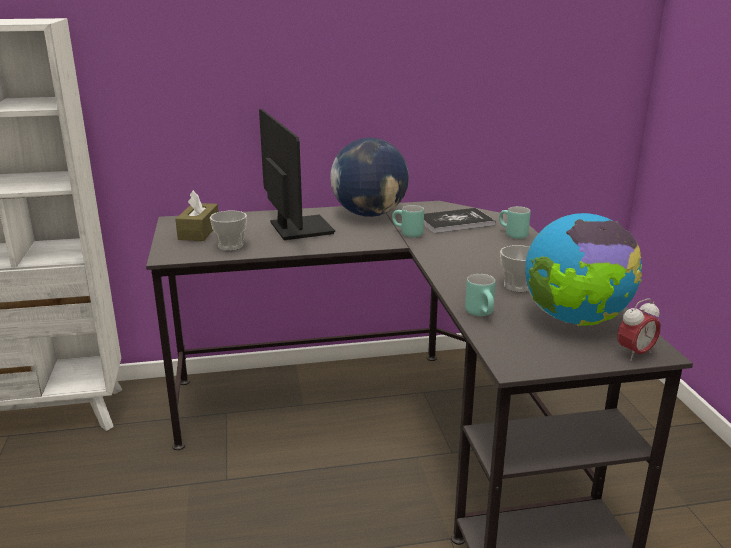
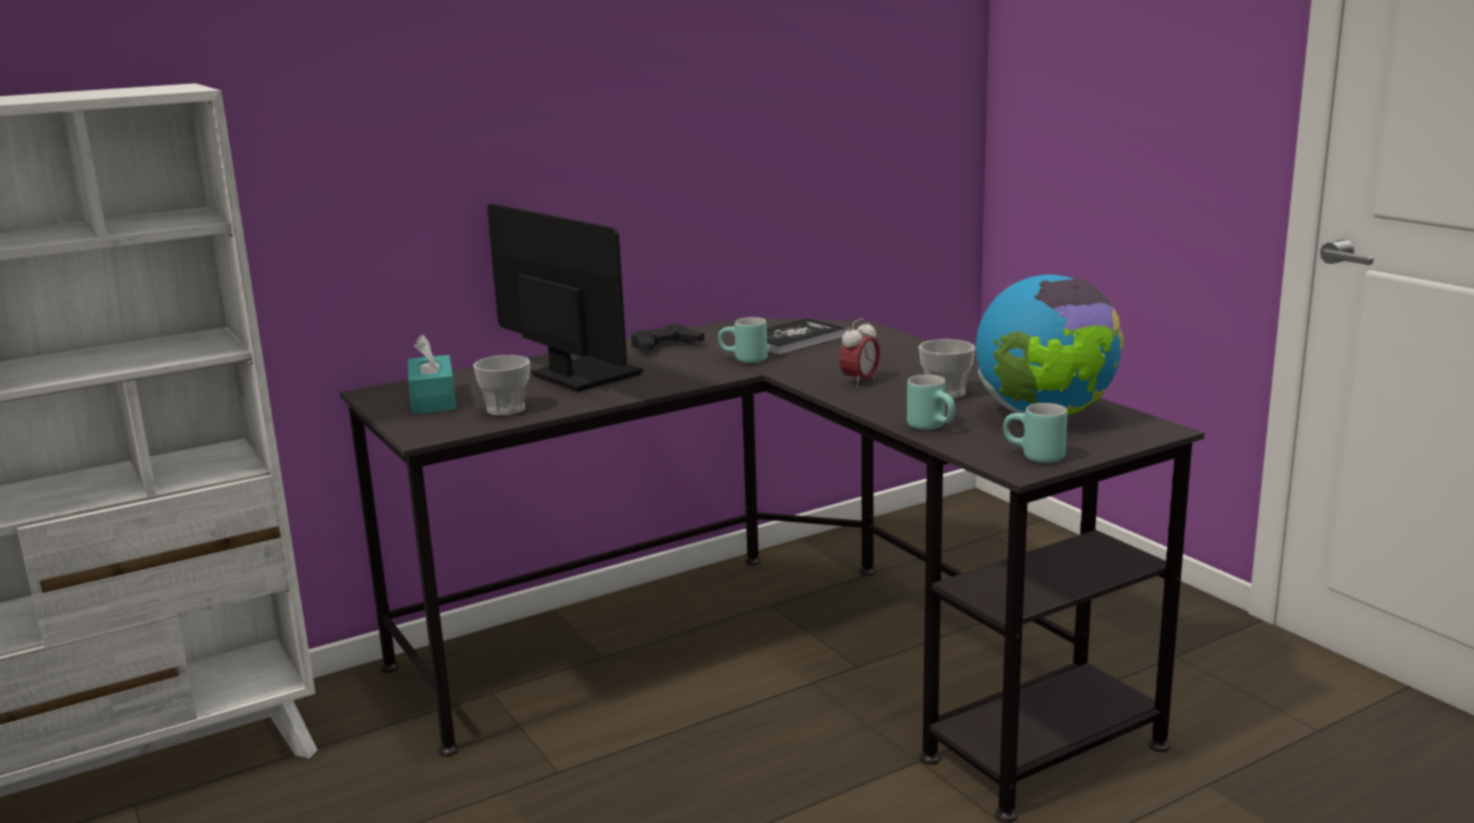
camera: 20 degrees left, 5 degrees down
brown tissue box [175,190,219,241] -> turquoise tissue box [407,335,456,414]
globe [330,138,409,217] -> black game controller [631,324,704,351]
turquoise mug [499,206,531,239] -> turquoise mug moved to [1003,403,1068,463]
alarm clock [617,298,661,361] -> alarm clock moved to [839,318,880,387]

